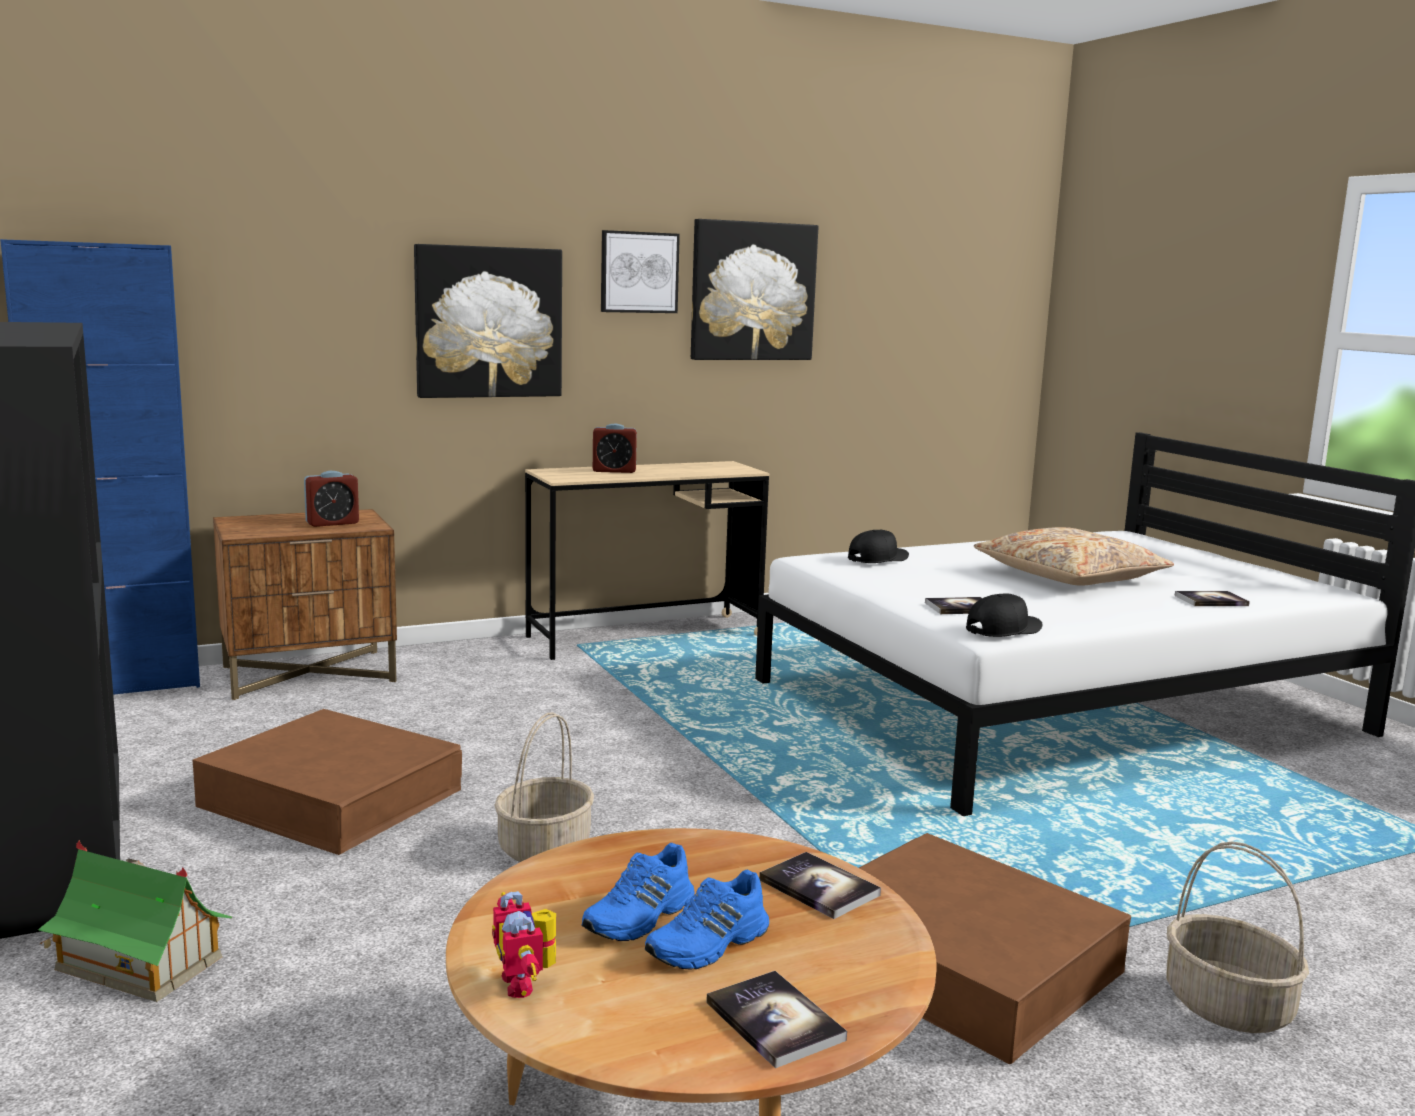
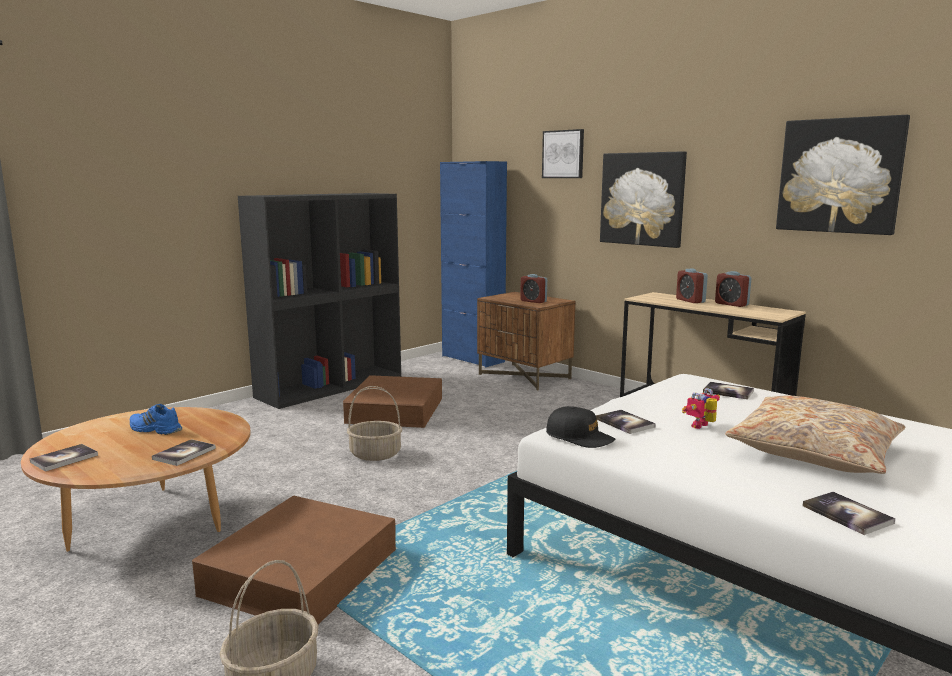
camera: 70 degrees right, 0 degrees up
toy house [38,840,232,1002] -> none
toy robot [492,891,556,998] -> toy robot moved to [682,388,720,429]
picture [601,230,680,313] -> picture moved to [542,129,584,178]
blue shoe [645,870,769,970] -> none
black cap [848,530,909,563] -> book [703,382,754,400]
none -> alarm clock [715,271,752,307]

